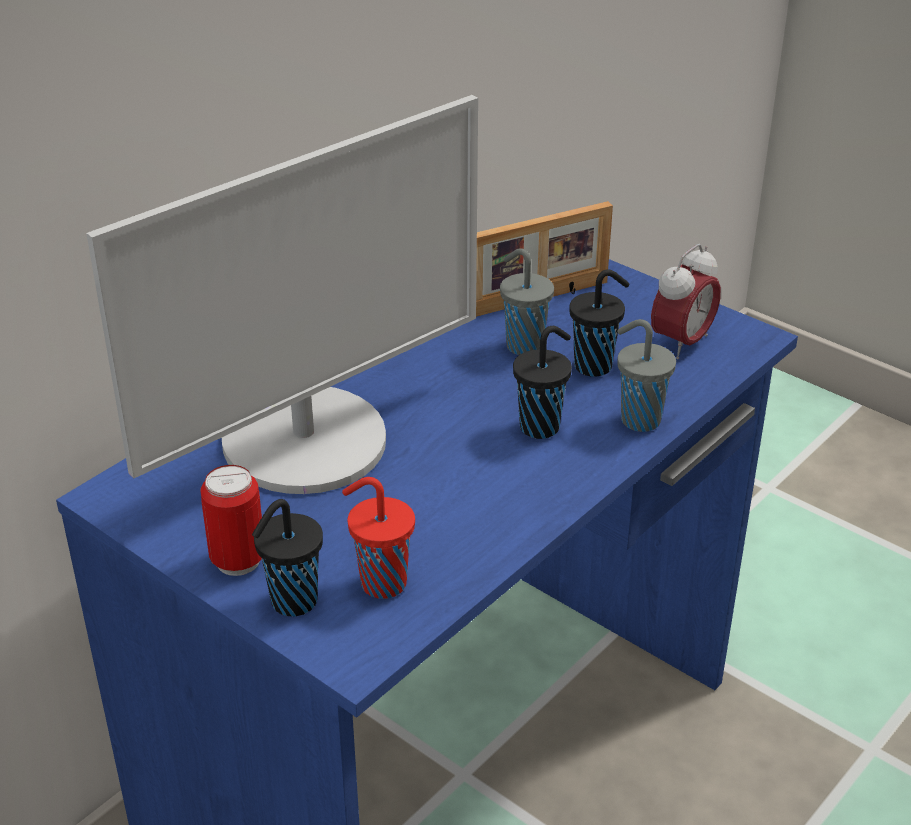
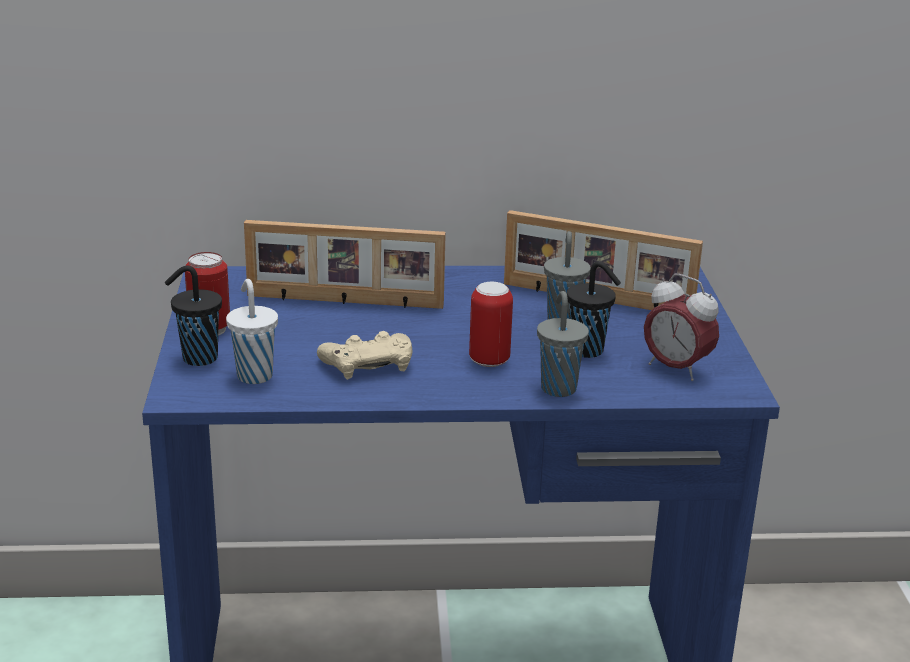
camera: 45 degrees right, 10 degrees down
monitor [86,95,478,494] -> picture frame [244,220,446,309]
red cup [342,477,415,599] -> white cup [226,279,278,384]
black cup [513,326,572,439] -> can [469,282,513,367]
alarm clock [651,244,721,360] -> alarm clock turned 45 degrees clockwise [644,274,719,381]
none -> beige game controller [317,331,413,380]

